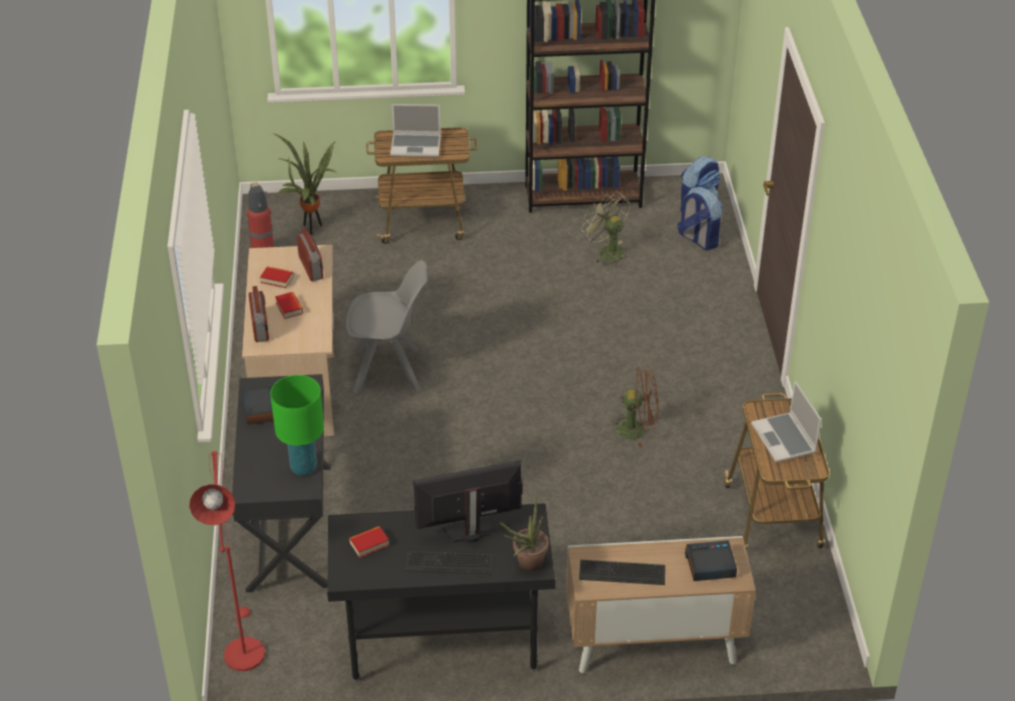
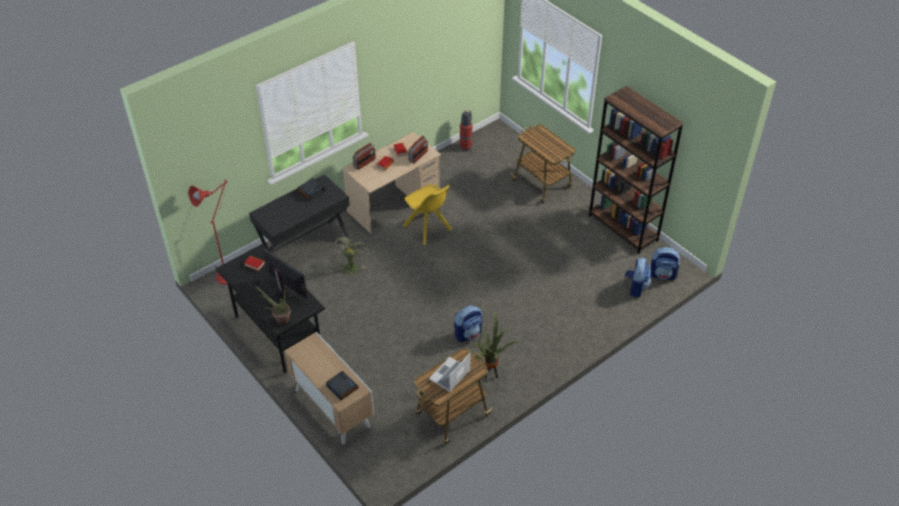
camera: 55 degrees right, 5 degrees up
green table lamp [270,375,324,476] -> none
potted plant [273,133,336,235] -> potted plant moved to [475,311,520,378]
grey chair [346,260,427,394] -> yellow chair [403,184,452,245]
laptop [390,104,441,157] -> none
keyboard [579,560,665,585] -> none
green fan [581,191,630,267] -> green fan moved to [334,234,369,275]
brown fan [608,367,659,448] -> backpack [454,305,482,342]

